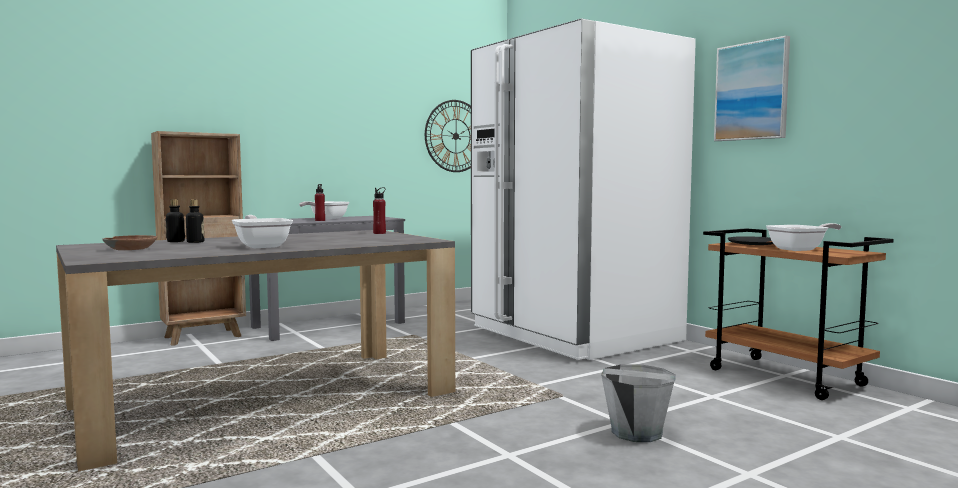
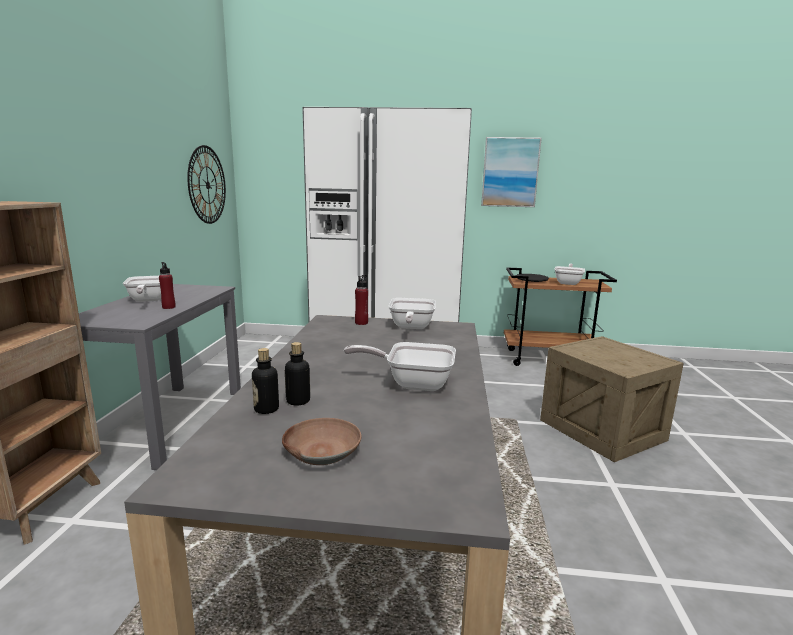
camera: 50 degrees left, 10 degrees up
grey bucket [601,364,676,442] -> crate [540,336,684,462]
none -> frying pan [389,298,436,329]

